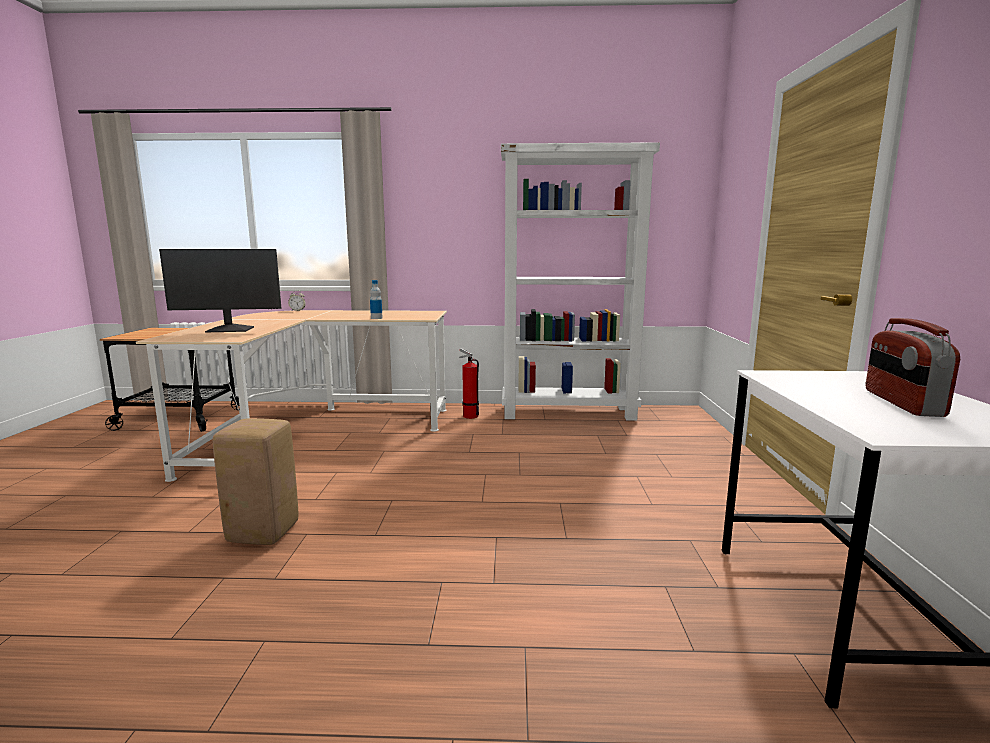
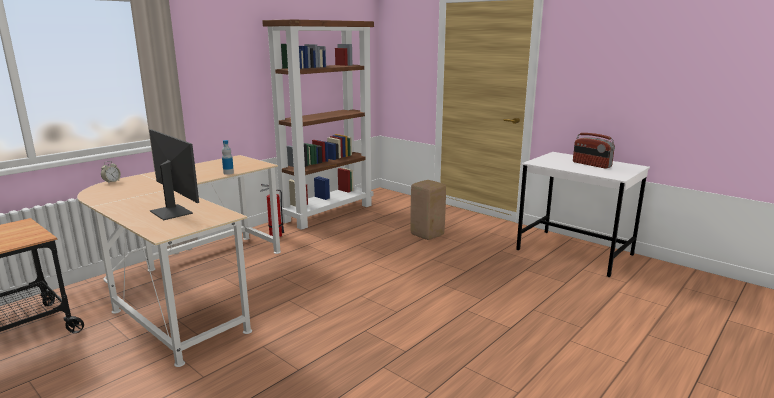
camera: 50 degrees left, 5 degrees up
monitor [159,249,282,333] -> monitor turned 75 degrees counterclockwise [149,129,199,220]
beige stool [213,418,298,545] -> beige stool moved to [410,180,446,240]
white bookcase [501,142,660,420] -> brown bookcase [262,19,374,230]

